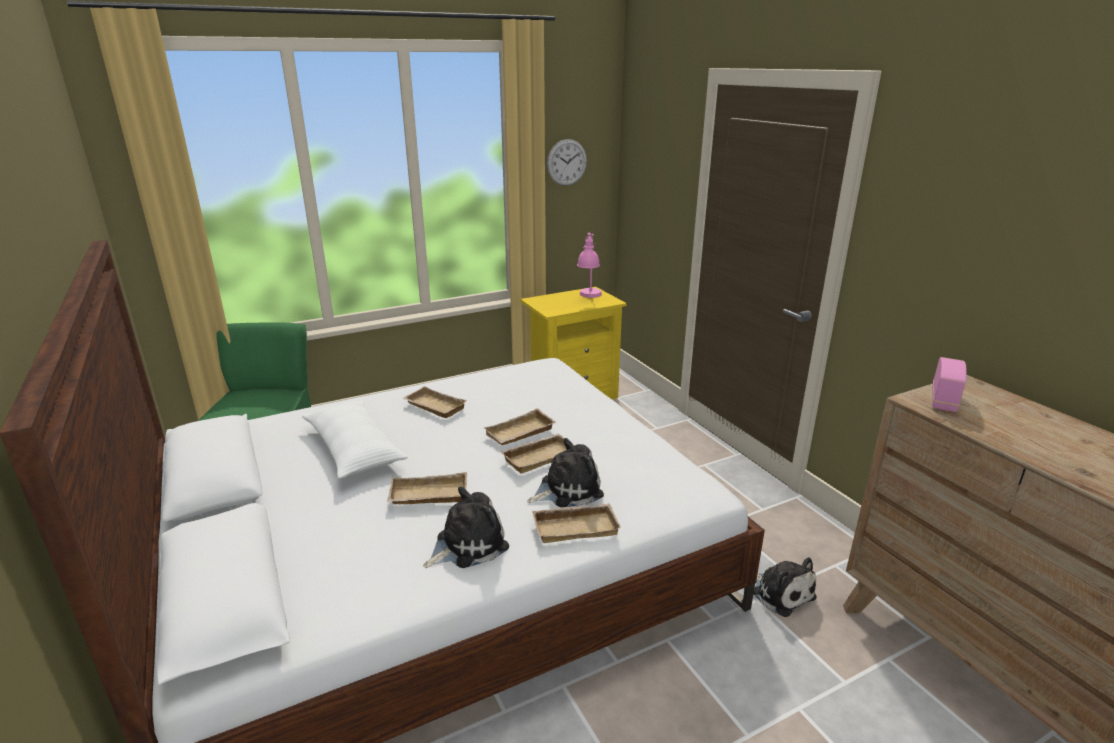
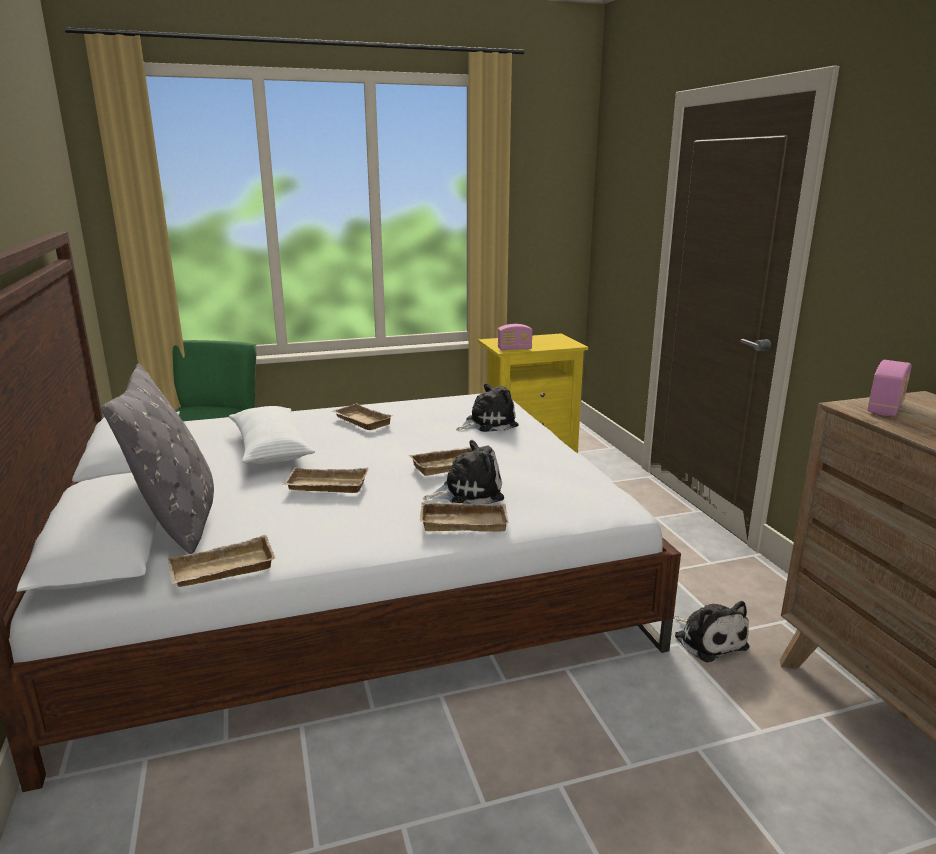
camera: 10 degrees right, 5 degrees down
plush toy [423,487,509,568] -> plush toy moved to [456,383,519,432]
beige tray [484,408,556,445] -> beige tray moved to [168,535,275,587]
wall clock [547,139,587,186] -> none
pink table lamp [577,233,602,298] -> none
none -> grey pillow [101,364,214,554]
none -> radio [498,324,532,351]

